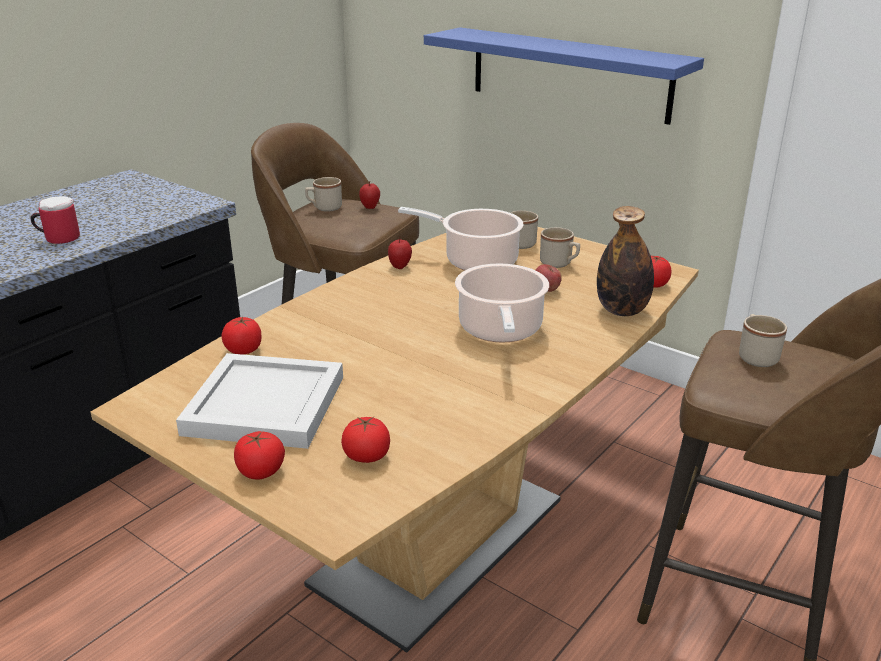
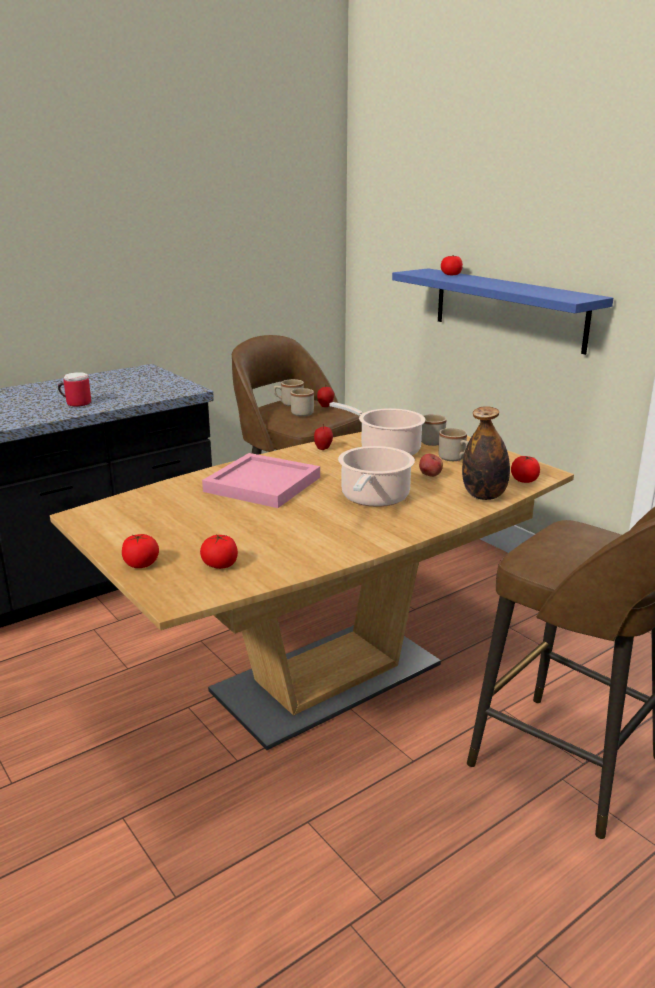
camera: 15 degrees right, 5 degrees down
white tray [176,353,343,449] -> none
tomato [221,317,261,355] -> tomato moved to [441,255,463,275]
beige mug [739,314,787,367] -> beige mug moved to [290,388,314,417]
none -> pink tray [202,453,320,508]

